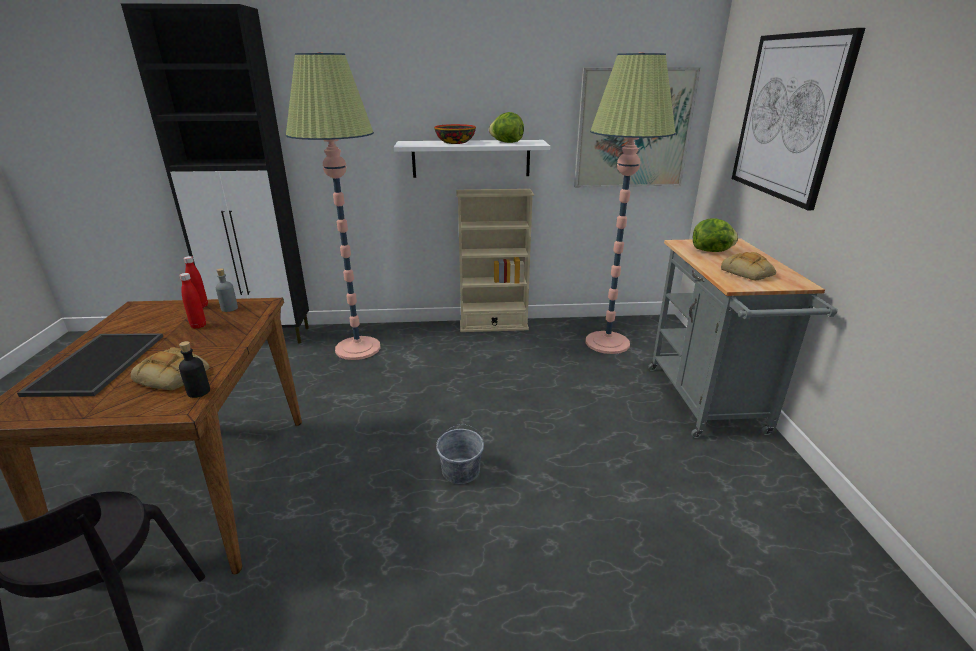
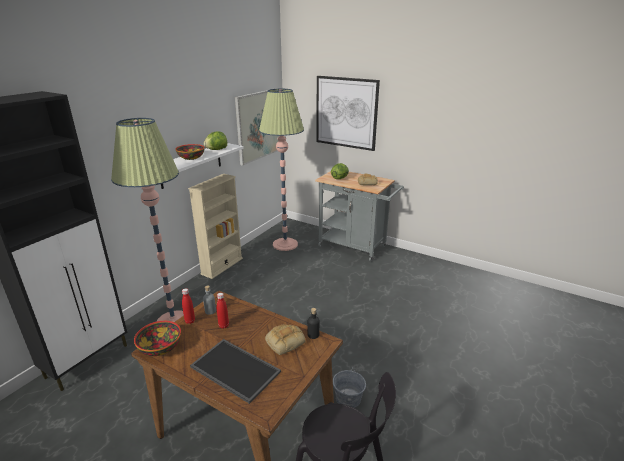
camera: 55 degrees left, 0 degrees up
grey bucket [436,424,484,484] -> grey bucket moved to [333,367,366,408]
none -> bowl [134,321,181,356]

